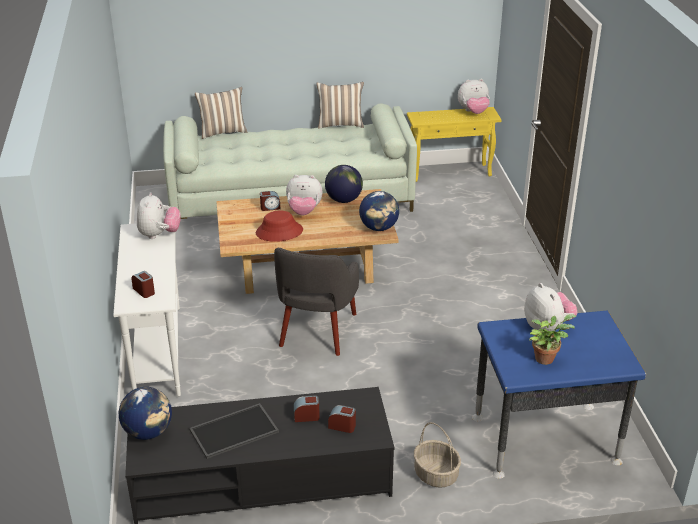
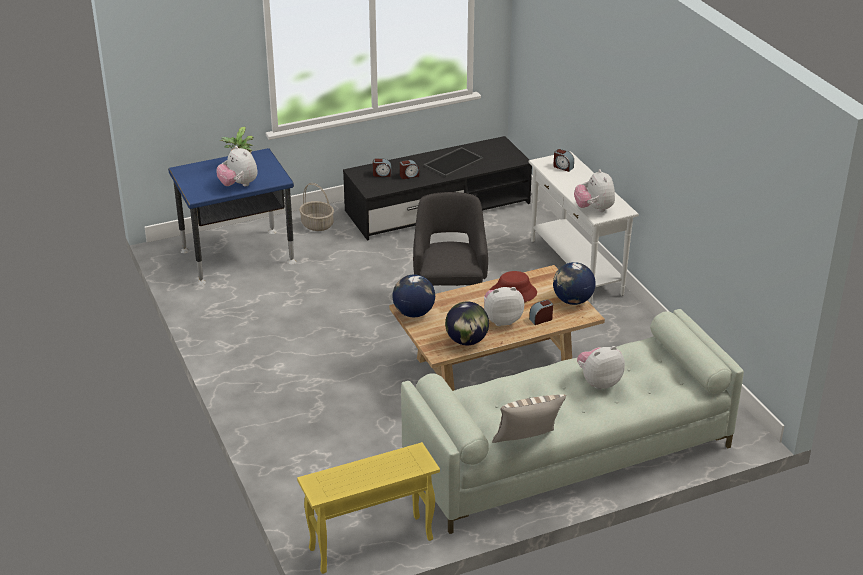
camera: 165 degrees right, 0 degrees up
globe [119,387,172,440] -> globe moved to [553,262,596,305]
pillow [195,87,248,139] -> none
plush toy [458,79,490,114] -> plush toy moved to [577,346,625,389]

